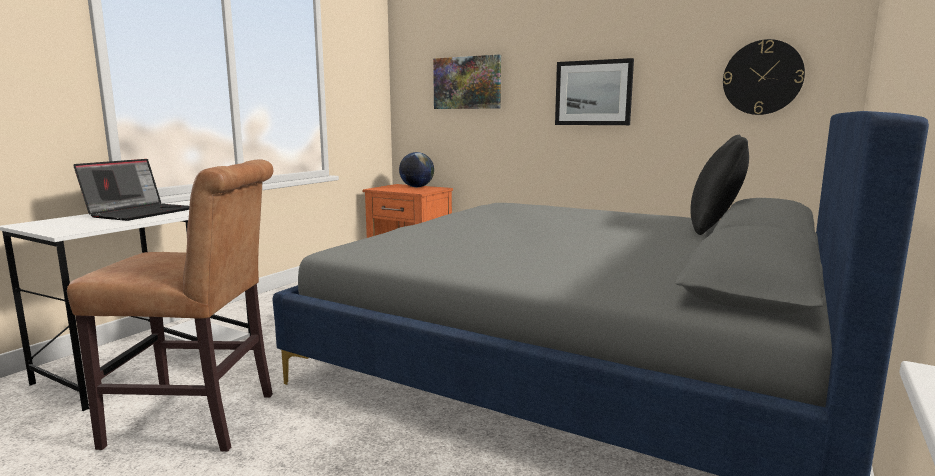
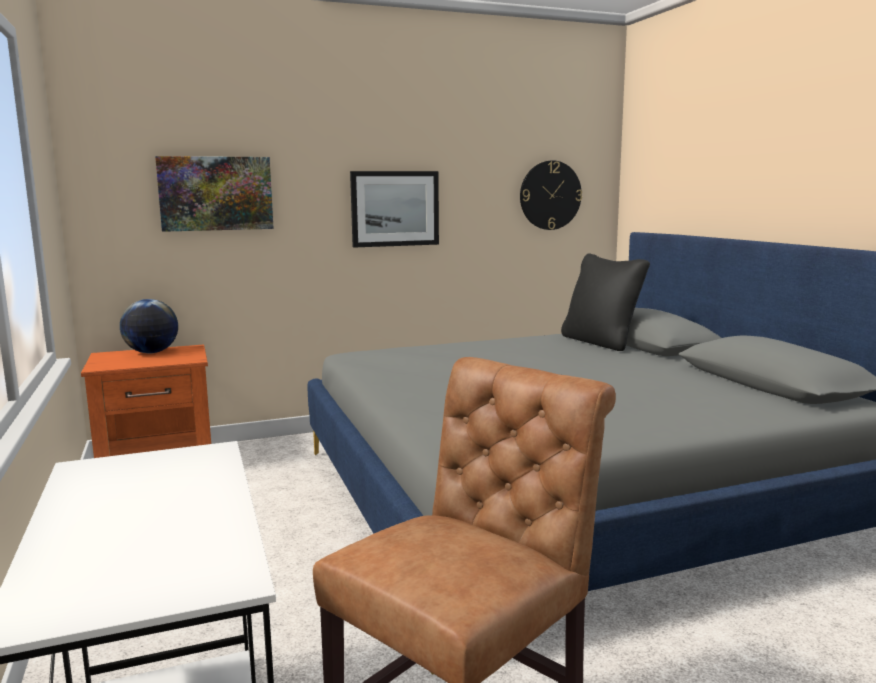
camera: 50 degrees left, 0 degrees up
laptop [74,159,189,221] -> none

